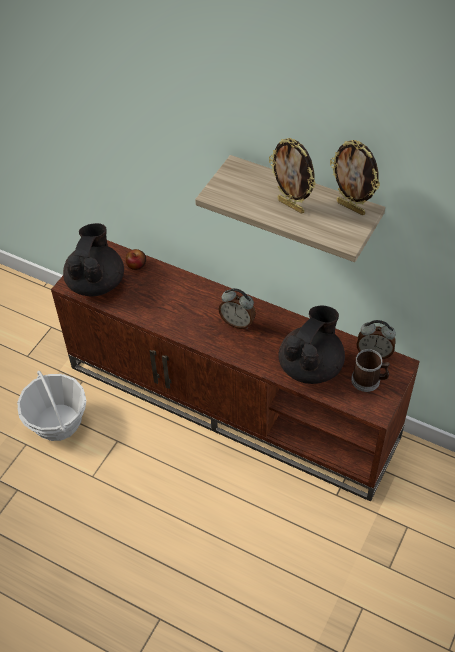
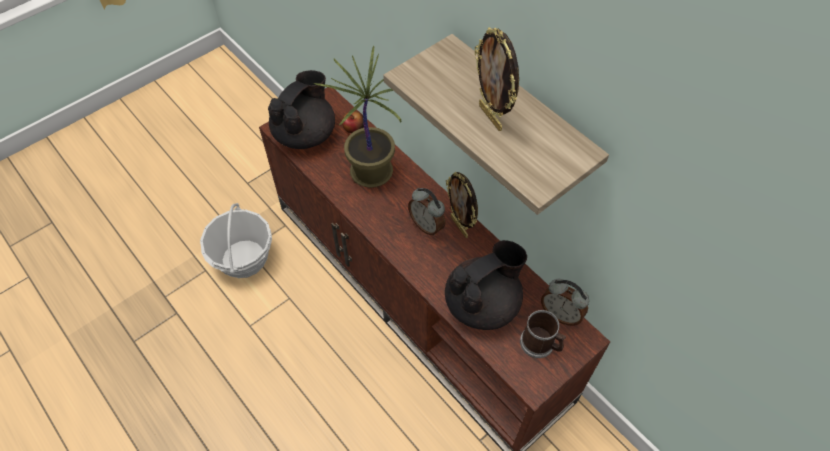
camera: 20 degrees right, 5 degrees up
picture frame [330,140,380,215] -> picture frame moved to [446,172,478,238]
none -> potted plant [314,46,401,188]

